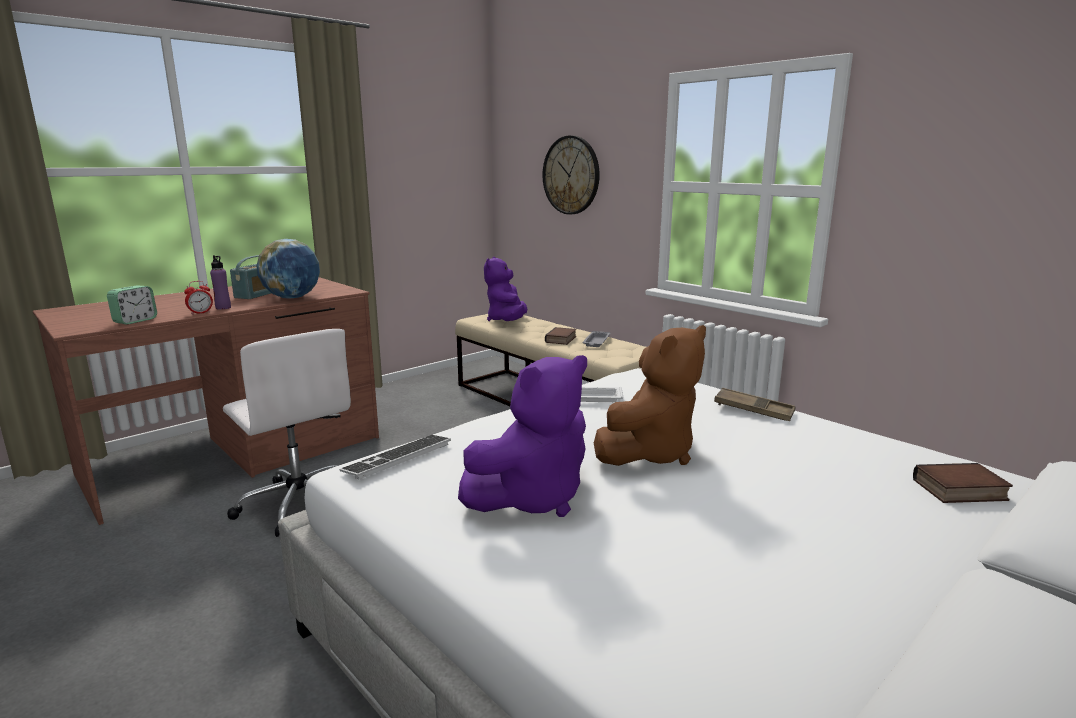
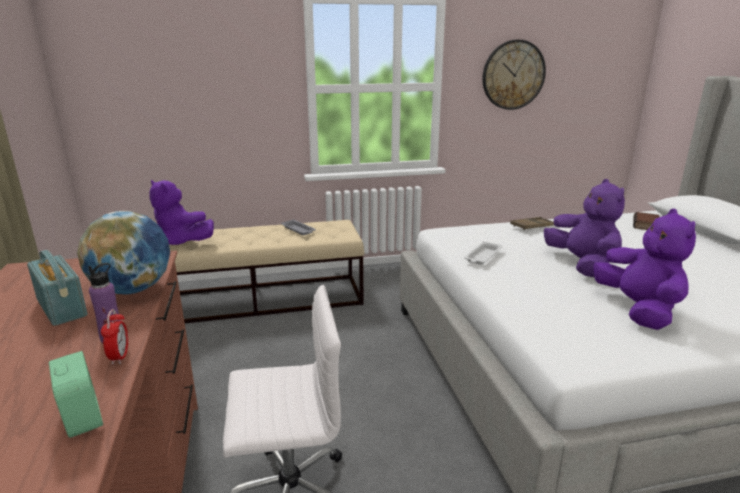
camera: 60 degrees left, 5 degrees up
keyboard [340,435,451,479] -> none
wall clock [543,135,600,214] -> wall clock moved to [482,40,546,110]
book [545,327,576,345] -> none
brown plush toy [594,325,706,466] -> purple plush toy [544,179,625,277]

